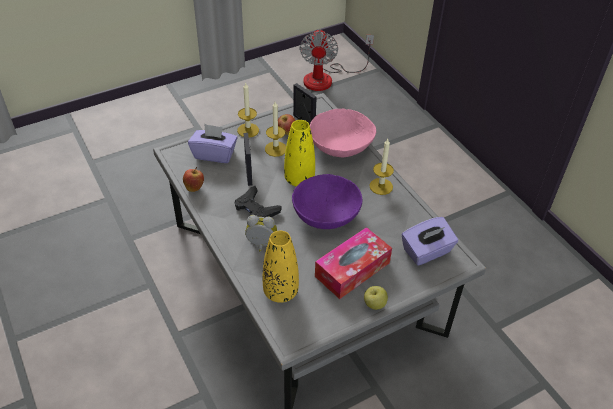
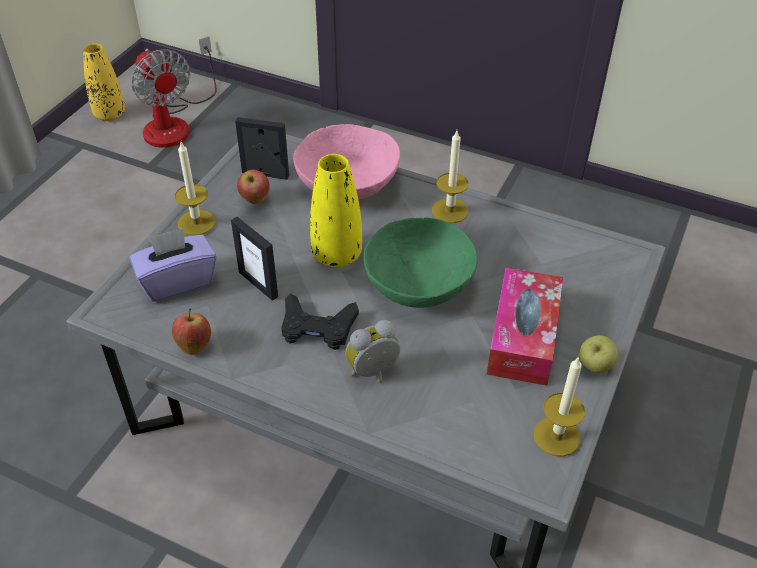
camera: 35 degrees left, 0 degrees up
yellow vase [263,230,299,303] -> yellow vase moved to [83,43,125,121]
candle [265,102,286,157] -> candle moved to [534,356,585,457]
purple bowl [292,174,362,229] -> green bowl [363,218,478,308]
purple tissue box [402,217,458,266] -> none

